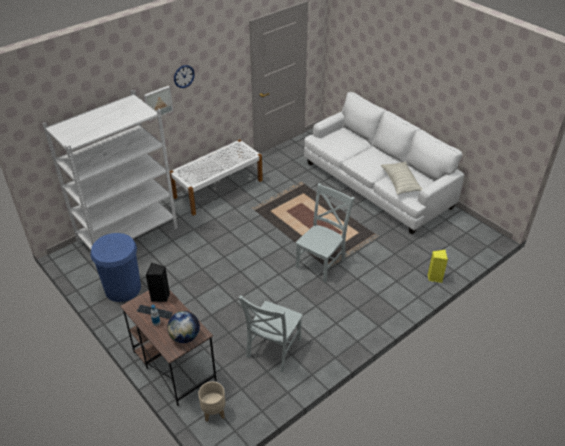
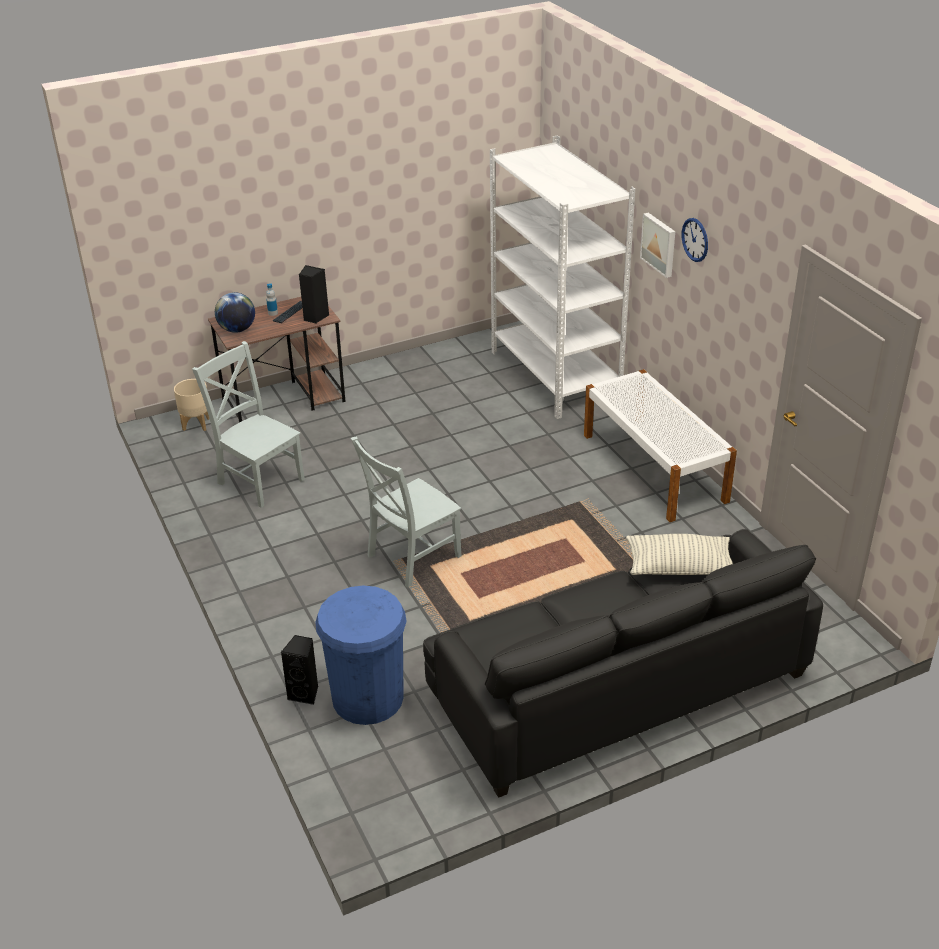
camera: 105 degrees right, 5 degrees down
blue trash can [90,233,141,302] -> blue trash can moved to [315,586,406,725]
grey chair [296,183,354,282] -> grey chair turned 90 degrees clockwise [351,436,461,588]
white sofa [304,92,464,234] -> black sofa [423,529,823,798]
pillow [381,161,423,195] -> pillow moved to [626,534,733,575]
yellow speaker [427,249,448,283] -> black speaker [280,635,318,705]

